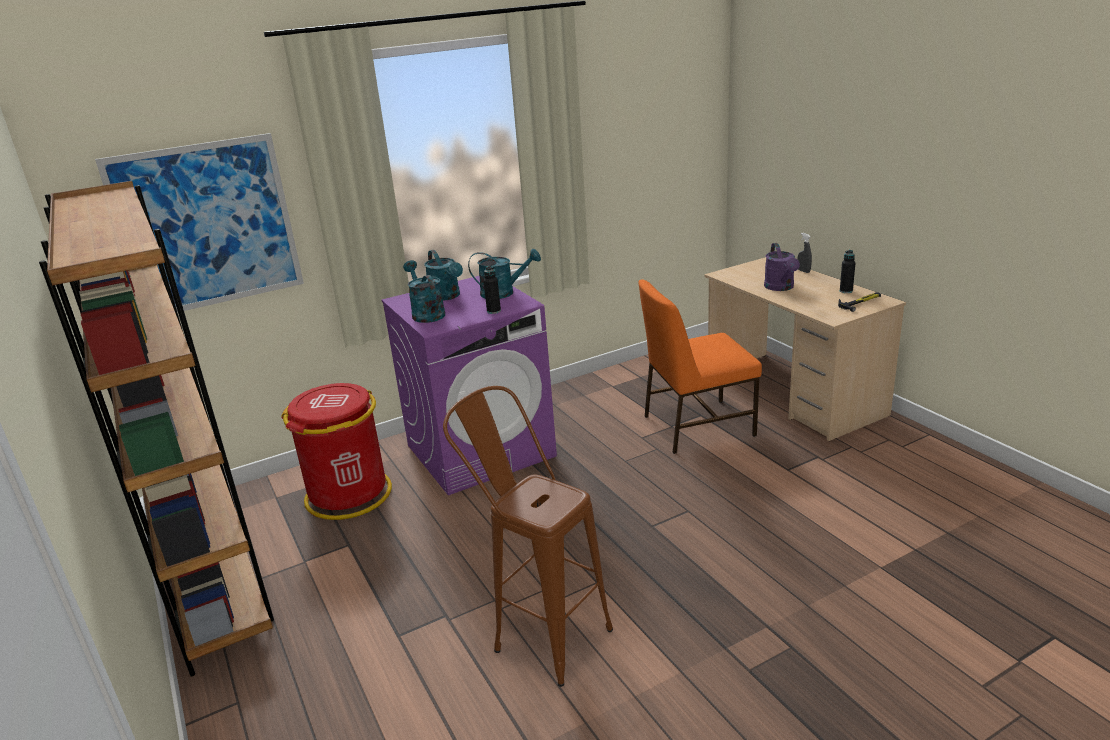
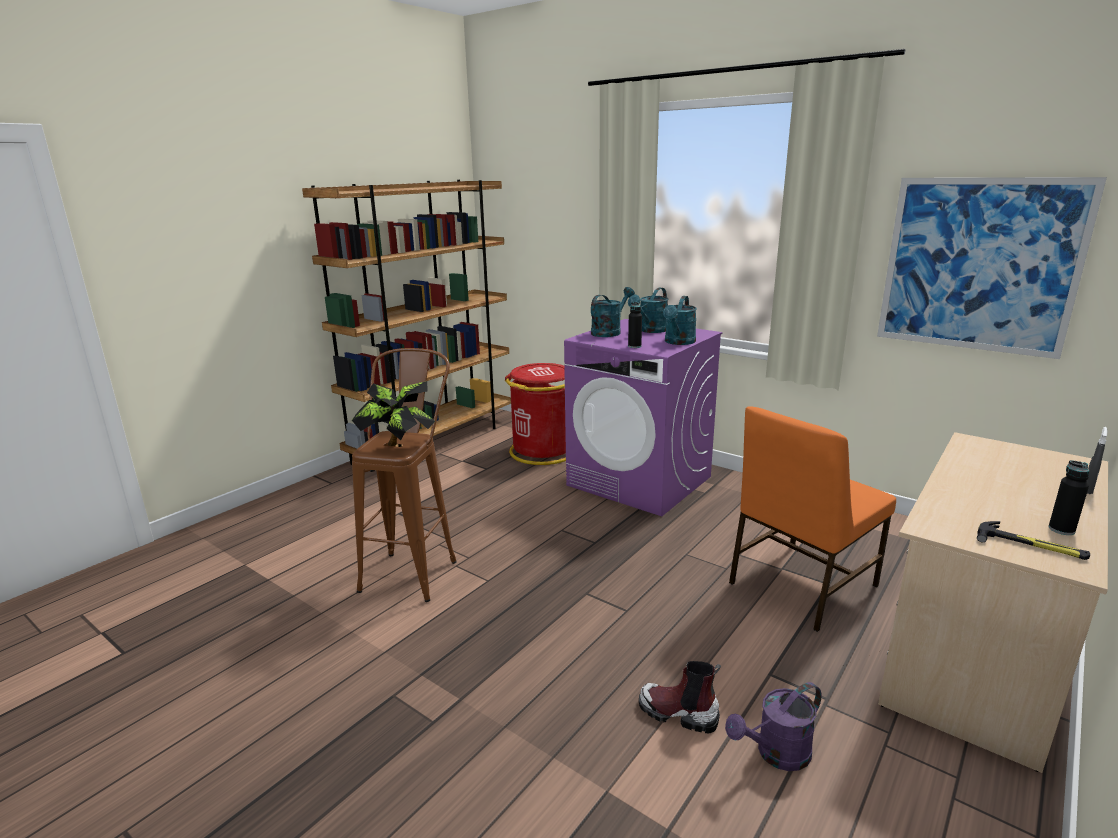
camera: 65 degrees right, 5 degrees down
picture [95,133,304,312] -> picture moved to [877,177,1107,359]
turquoise watering can [468,249,541,299] -> turquoise watering can turned 45 degrees clockwise [663,296,697,345]
orange chair [638,279,762,454] -> orange chair turned 90 degrees counterclockwise [729,406,896,632]
purple watering can [764,243,800,291] -> purple watering can moved to [725,682,821,771]
none -> potted plant [352,381,435,446]
none -> boot [639,661,721,733]

